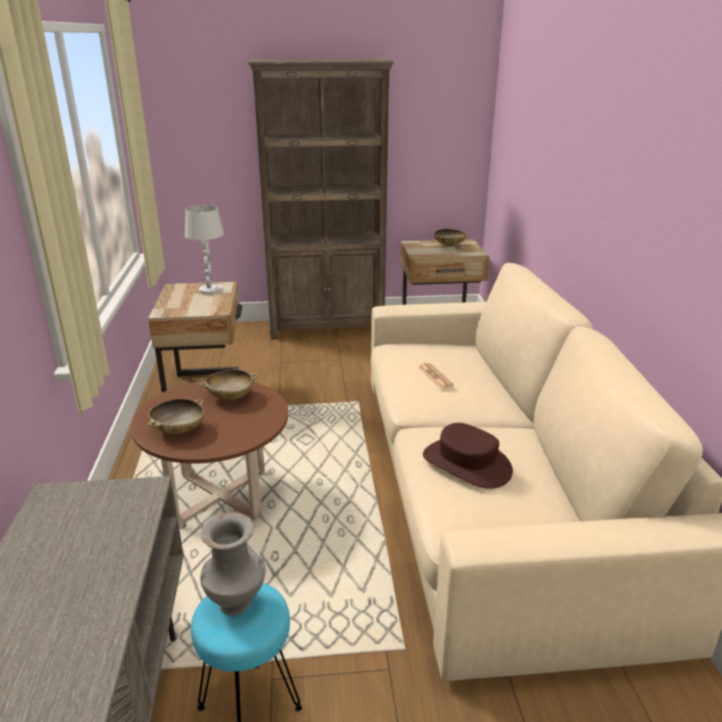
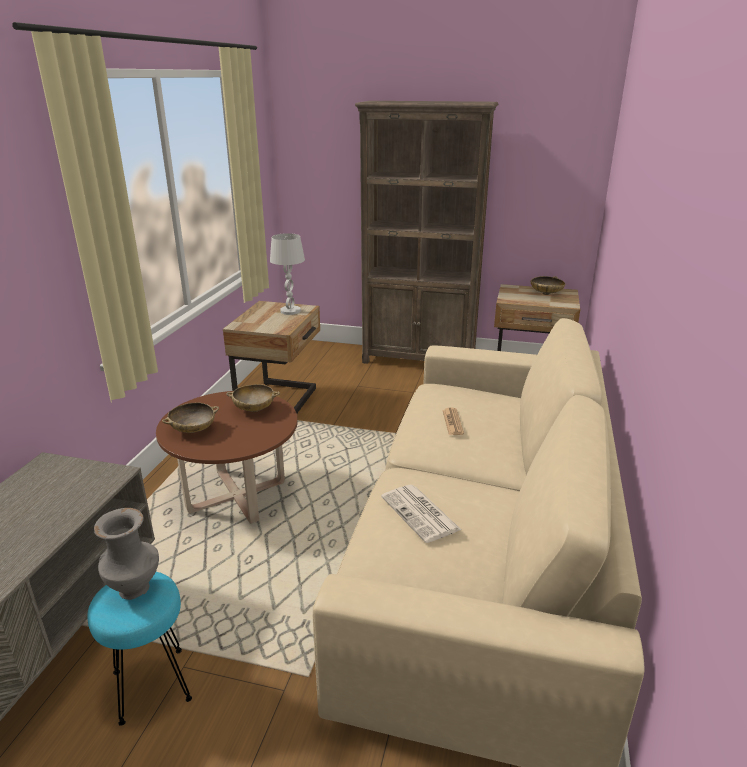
camera: 20 degrees right, 0 degrees up
brown hat [423,423,513,489] -> newspaper [381,485,461,543]

